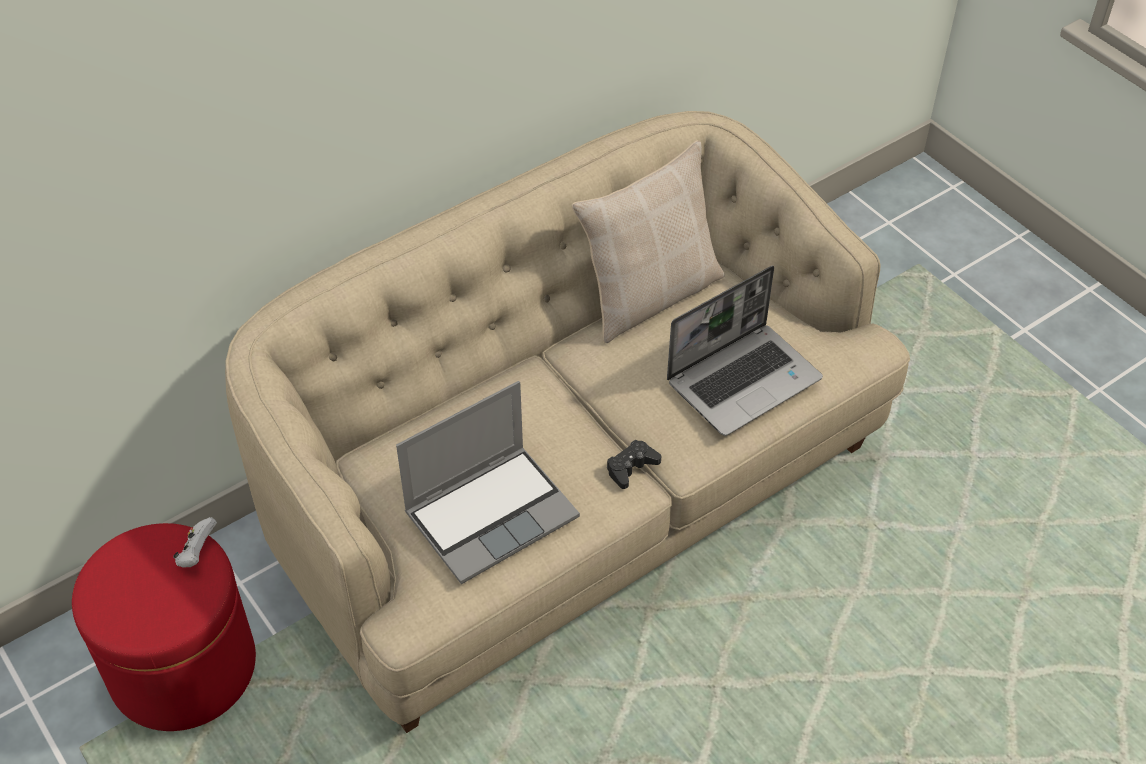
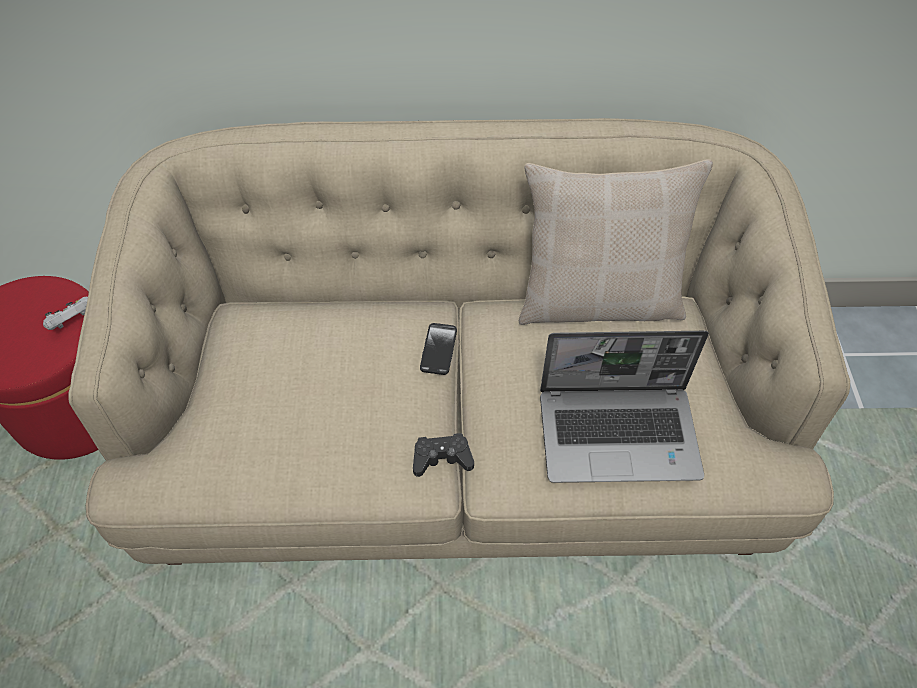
camera: 35 degrees right, 5 degrees up
laptop [396,381,580,584] -> none
none -> phone [420,323,457,375]

